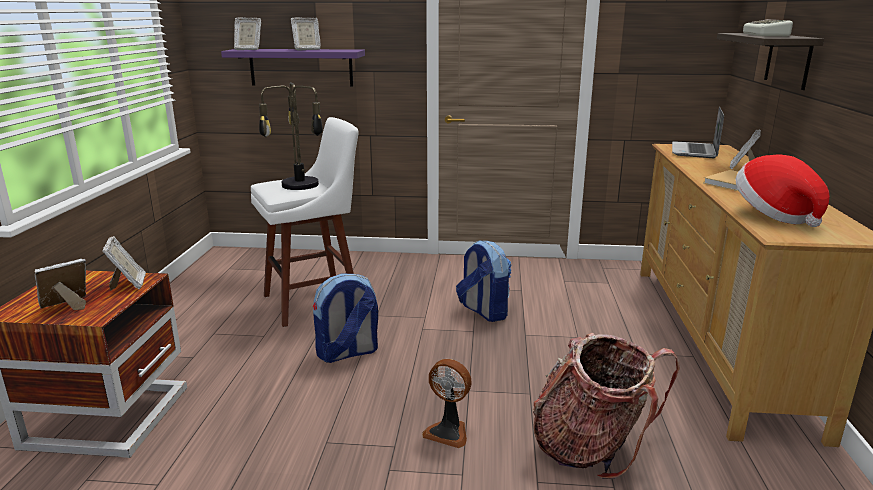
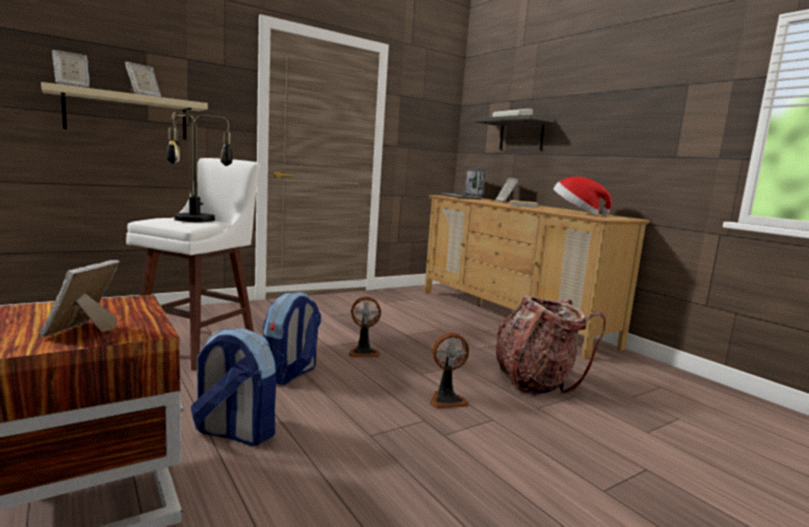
camera: 40 degrees left, 10 degrees down
picture frame [103,236,146,291] -> none
purple shelf [221,49,365,87] -> beige shelf [41,82,208,140]
backpack [456,240,512,322] -> backpack moved to [191,328,276,446]
none -> fan [348,296,381,357]

